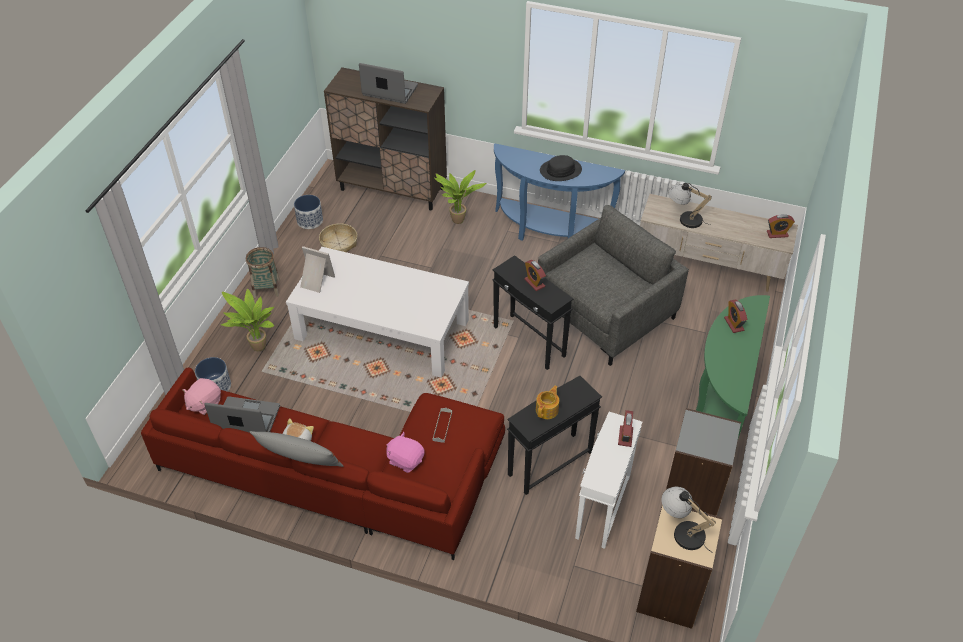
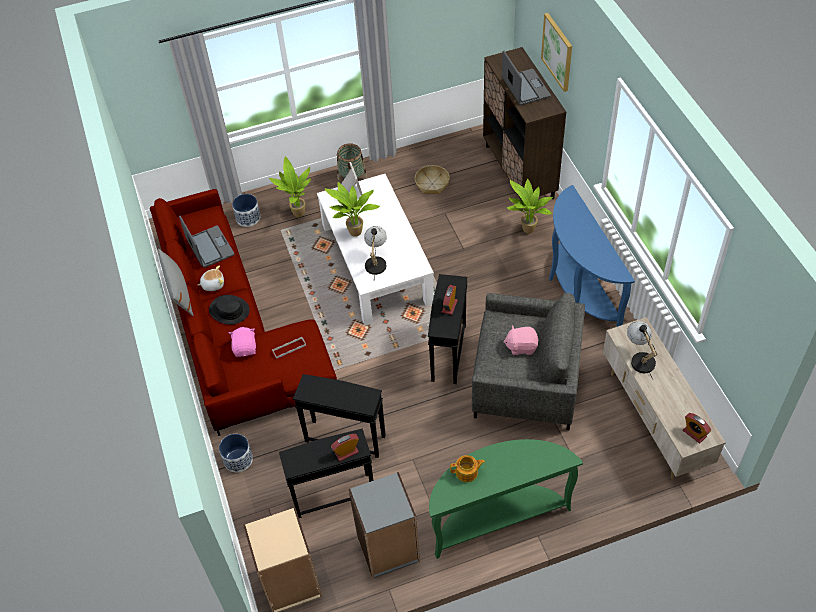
camera: 55 degrees right, 5 degrees up
pink plush toy [182,378,221,415] -> pink plush toy moved to [503,325,539,355]
planter [294,195,323,229] -> planter moved to [219,434,253,472]
teapot [536,386,559,419] -> teapot moved to [450,455,485,482]
black hat [540,155,582,181] -> black hat moved to [209,295,250,325]
white side table [575,412,642,549] -> black side table [279,428,373,518]
table lamp [661,487,716,553] -> table lamp moved to [364,226,387,278]
alarm clock [724,300,747,333] -> none
none -> potted plant [325,182,380,237]
none -> picture [541,13,572,92]

